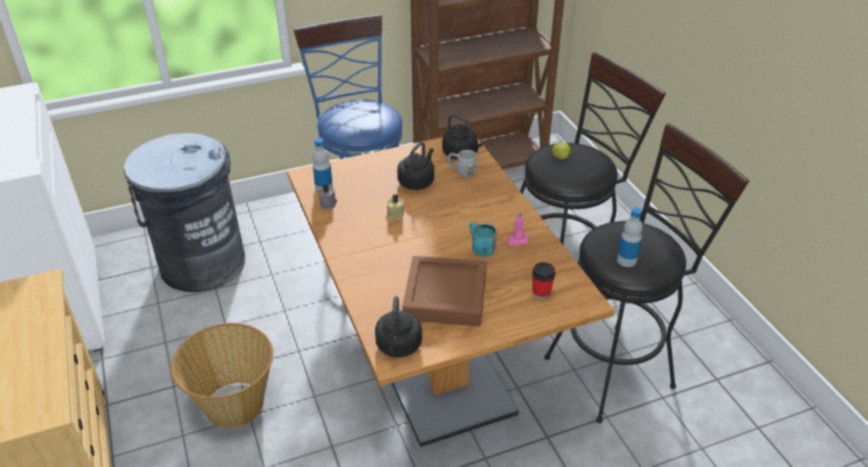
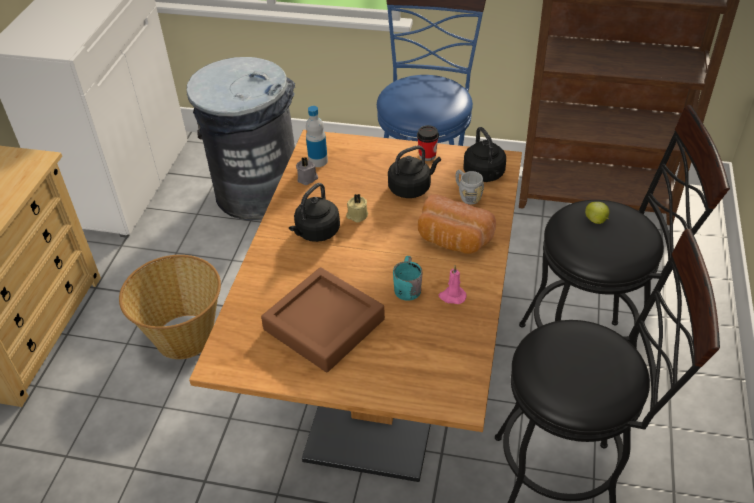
camera: 35 degrees right, 5 degrees up
black kettle [375,296,422,357] -> black kettle moved to [289,183,340,242]
cup [532,262,556,299] -> cup moved to [417,125,439,161]
bottle [617,207,643,267] -> none
none -> bread [418,194,496,254]

